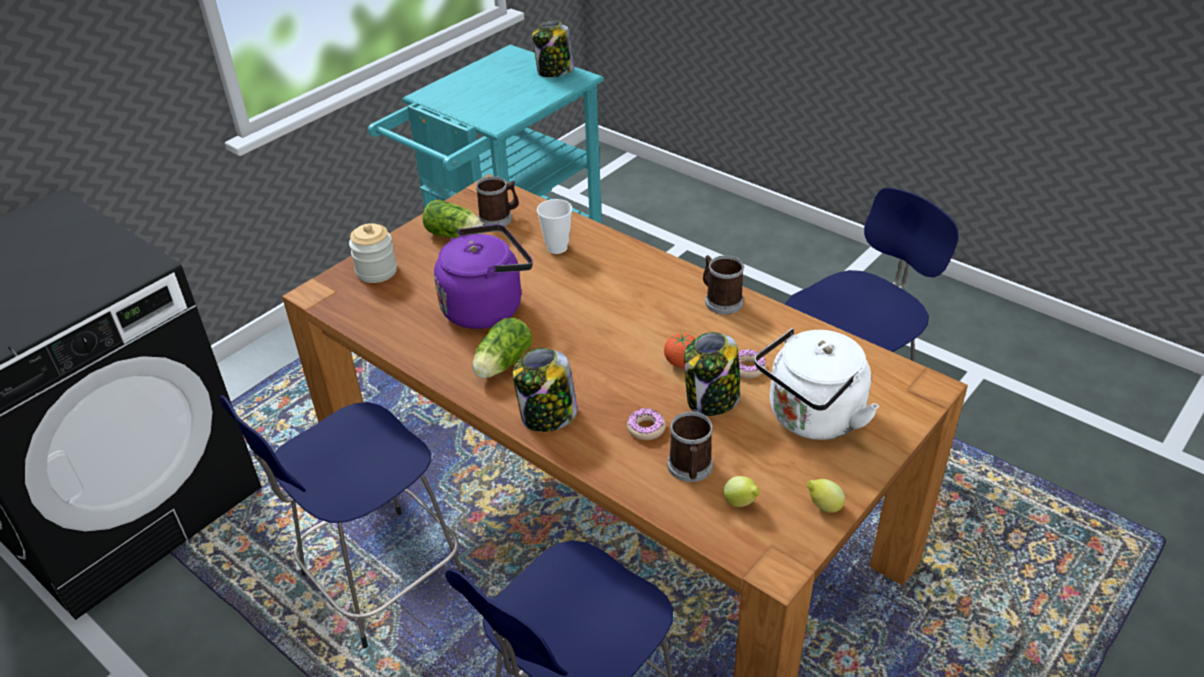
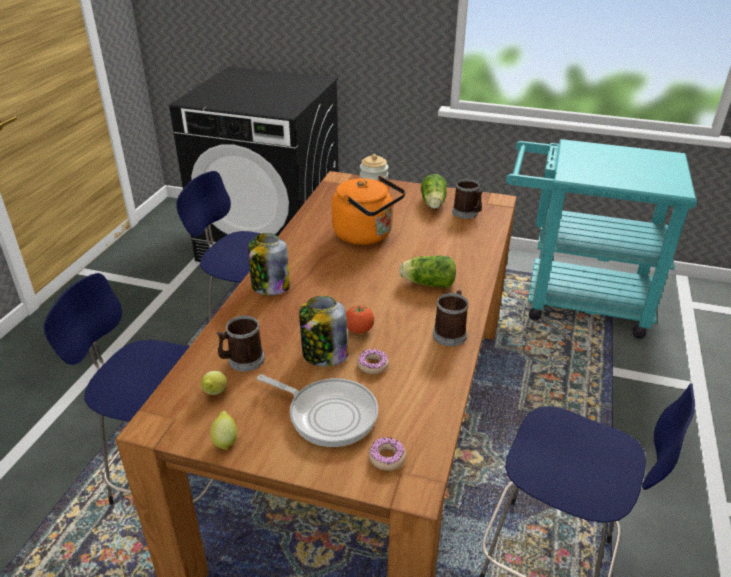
camera: 65 degrees right, 5 degrees down
purple kettle [434,224,533,329] -> orange kettle [332,176,406,245]
lettuce [473,318,532,378] -> lettuce moved to [399,256,456,288]
jar [532,20,574,77] -> none
cup [537,199,572,254] -> none
donut [627,408,666,440] -> donut moved to [368,437,406,471]
white kettle [754,328,879,440] -> frying pan [257,374,378,447]

